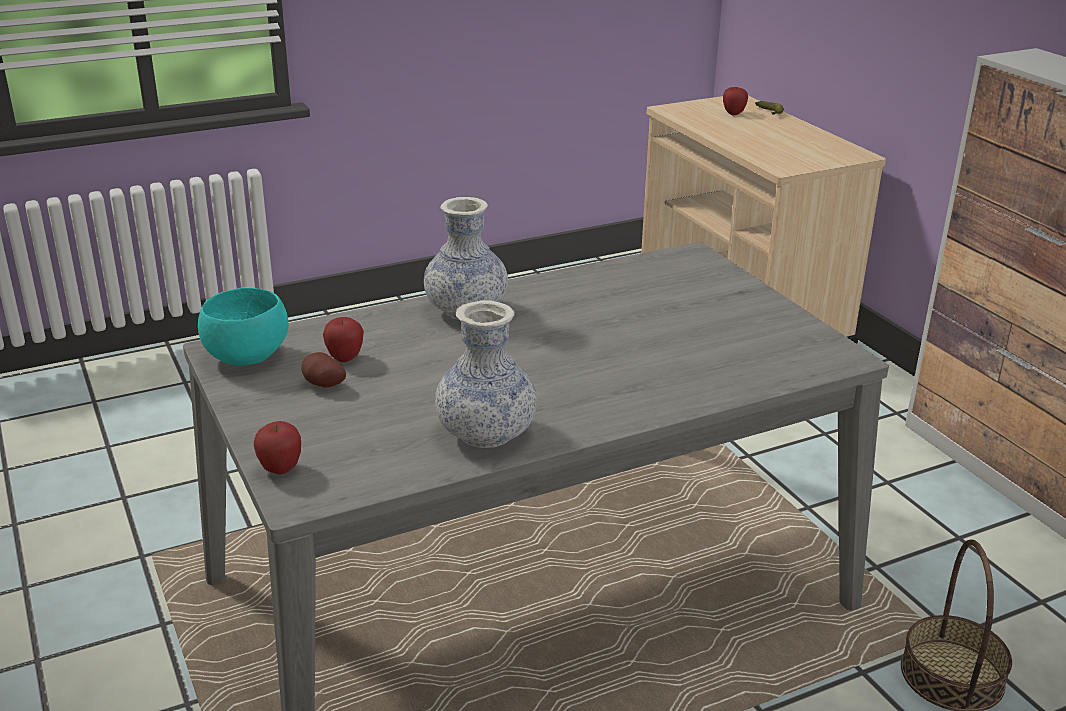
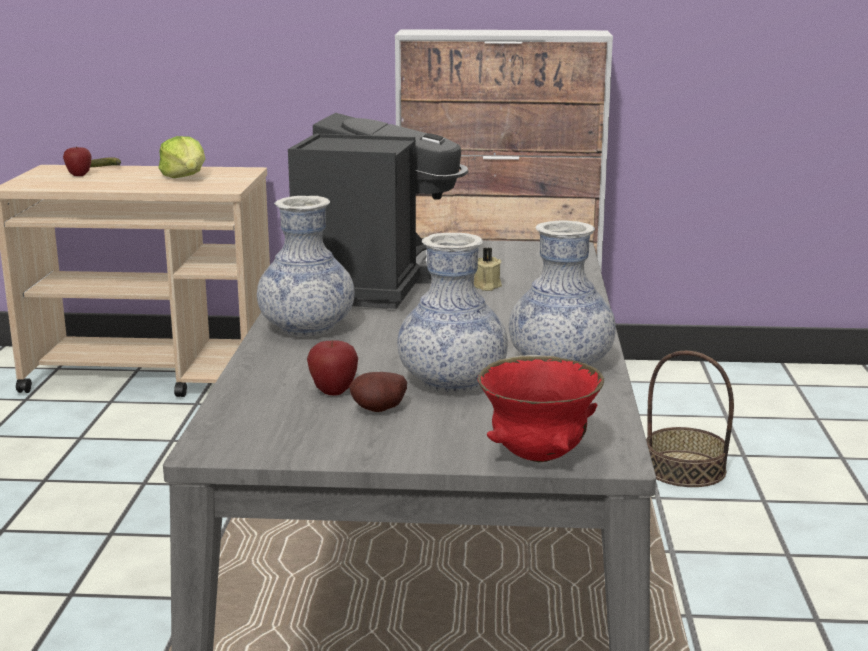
camera: 60 degrees left, 10 degrees down
turquoise bowl [198,287,289,366] -> none
apple [254,421,301,474] -> red bowl [478,355,604,462]
none -> lettuce [159,136,205,178]
none -> coffee machine [288,113,468,309]
none -> vase [397,233,508,394]
none -> beige candle [474,248,502,291]

